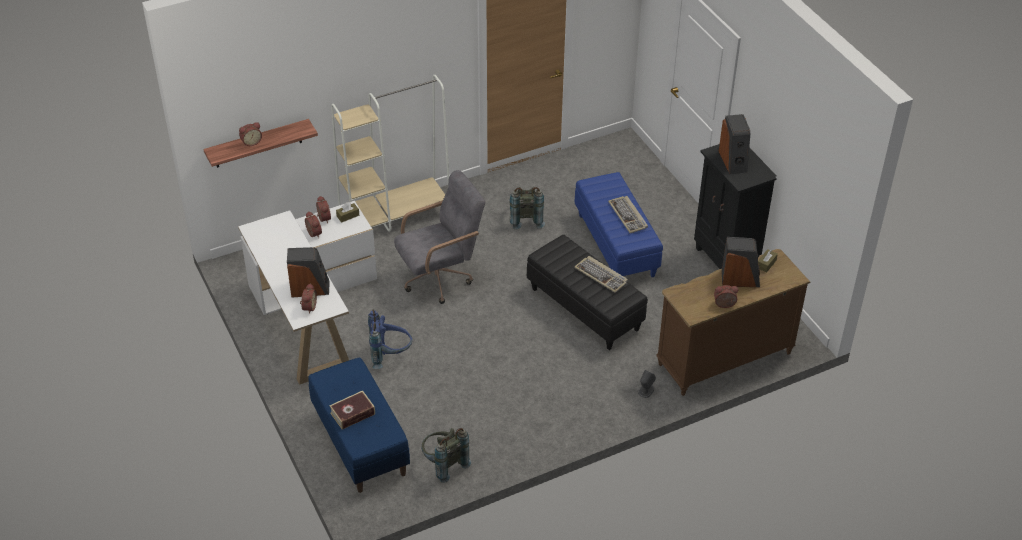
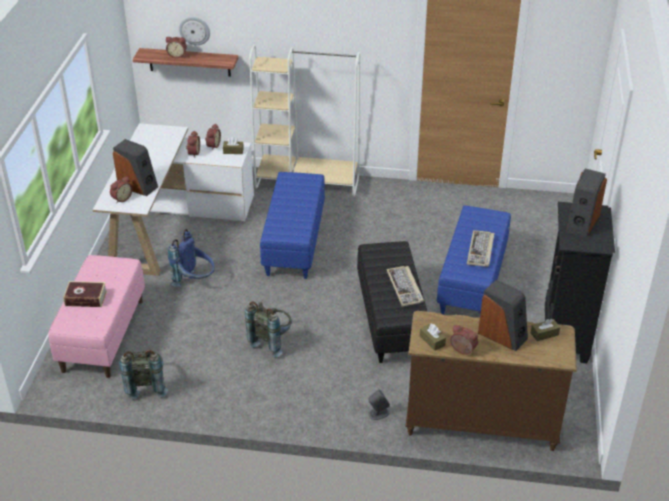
camera: 35 degrees right, 5 degrees down
blue bench [308,357,410,493] -> pink bench [48,255,145,378]
grey office chair [394,170,485,304] -> blue ottoman [260,172,325,279]
grey backpack [509,187,545,230] -> grey backpack moved to [245,301,292,357]
none -> wall clock [179,17,210,45]
none -> brown tissue box [420,323,446,351]

